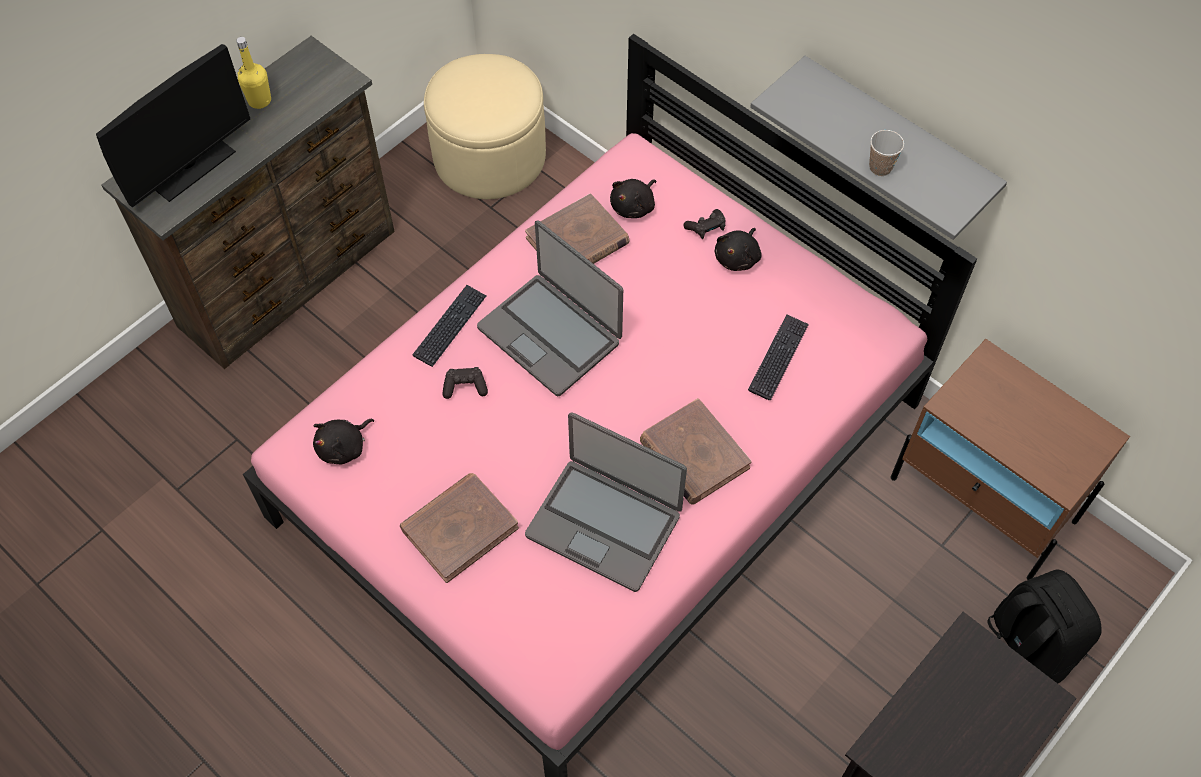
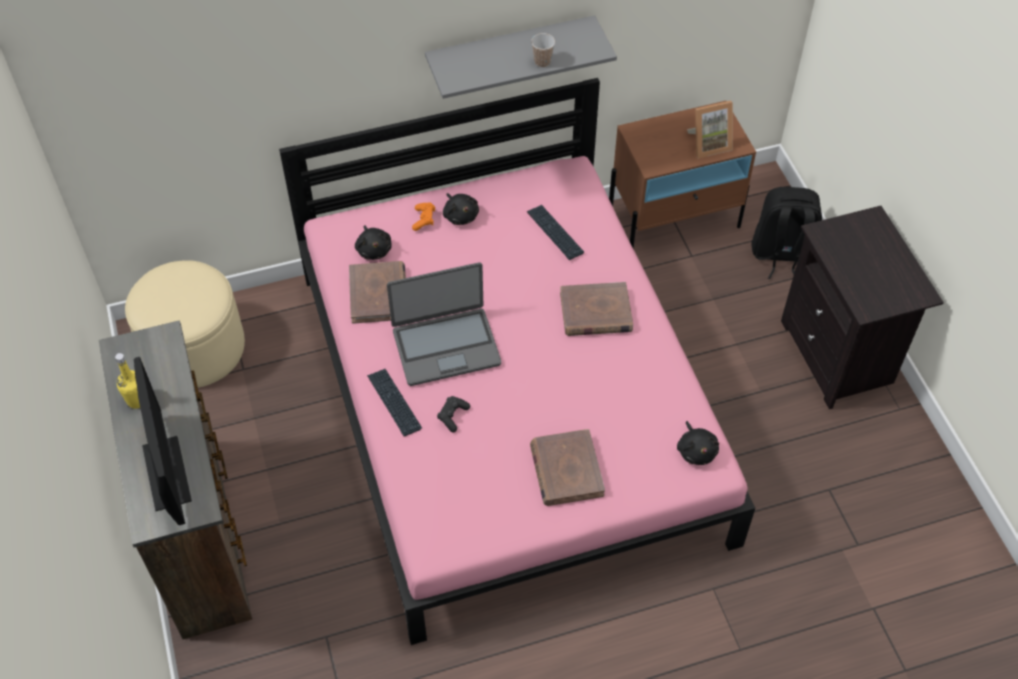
camera: 60 degrees left, 5 degrees down
black plush toy [313,419,374,464] -> black plush toy moved to [677,421,719,465]
laptop [525,413,687,592] -> none
black game controller [683,209,725,239] -> orange game controller [412,202,435,231]
none -> picture frame [687,101,733,159]

